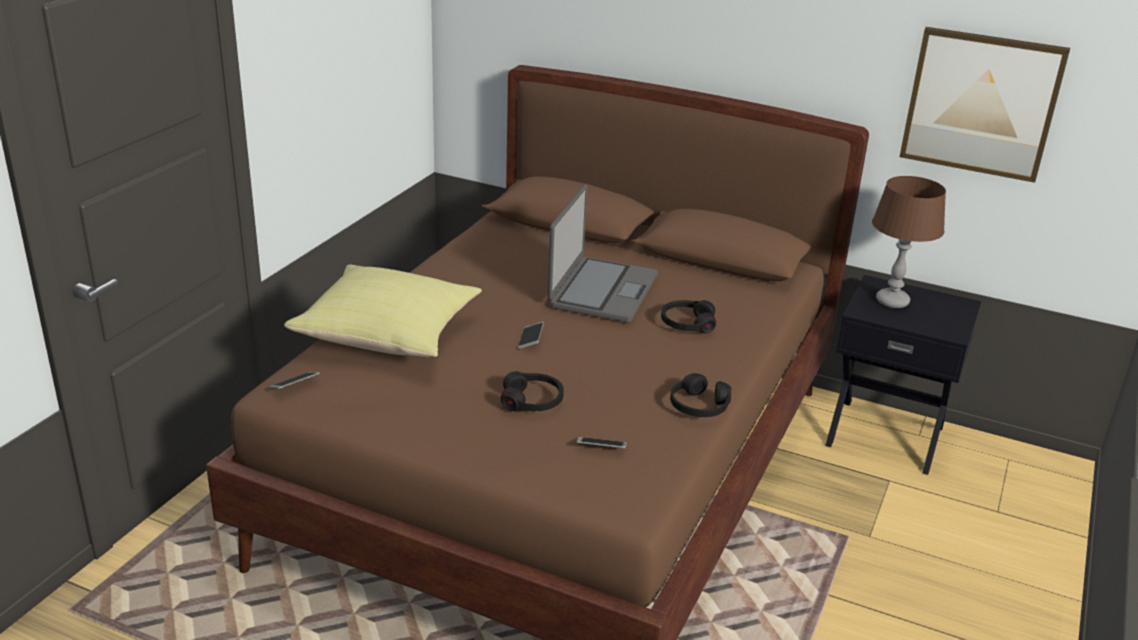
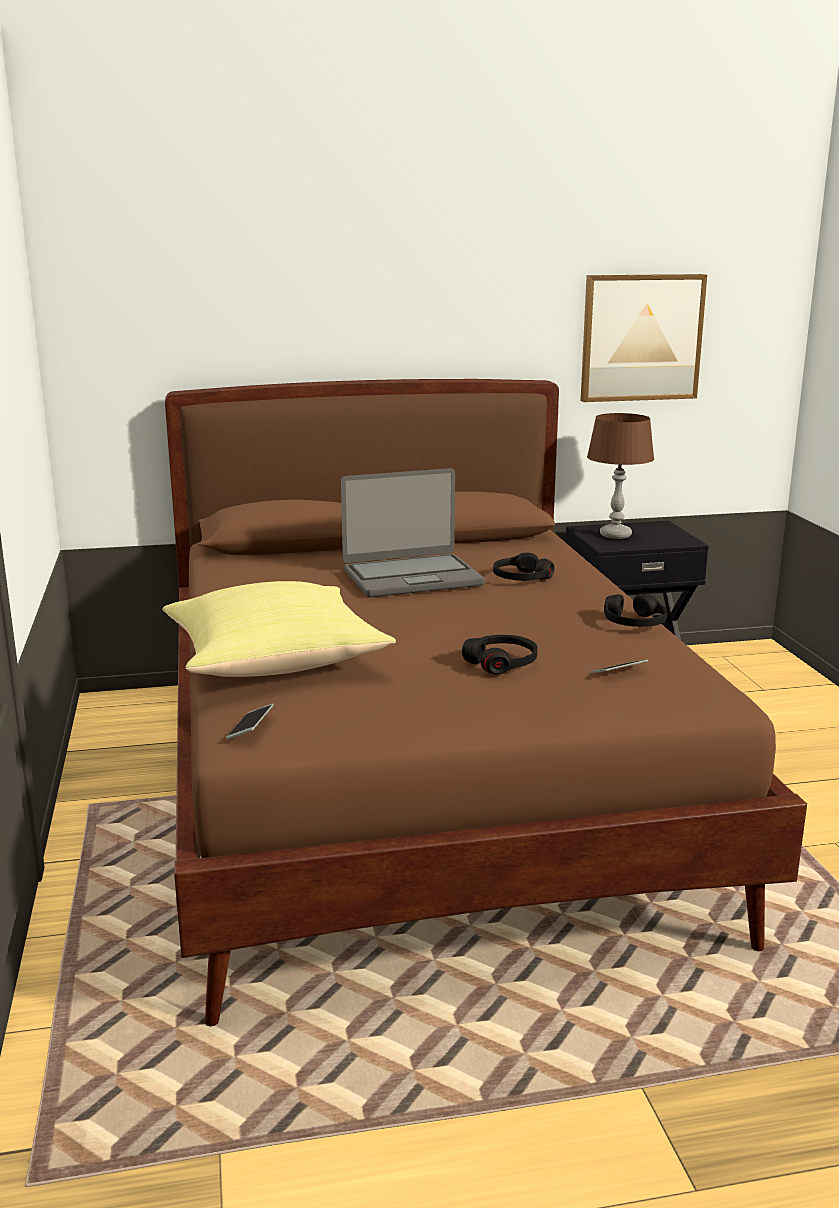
camera: 35 degrees left, 10 degrees down
phone [518,321,544,349] -> none
laptop [547,184,658,322] -> laptop turned 90 degrees clockwise [341,468,485,597]

